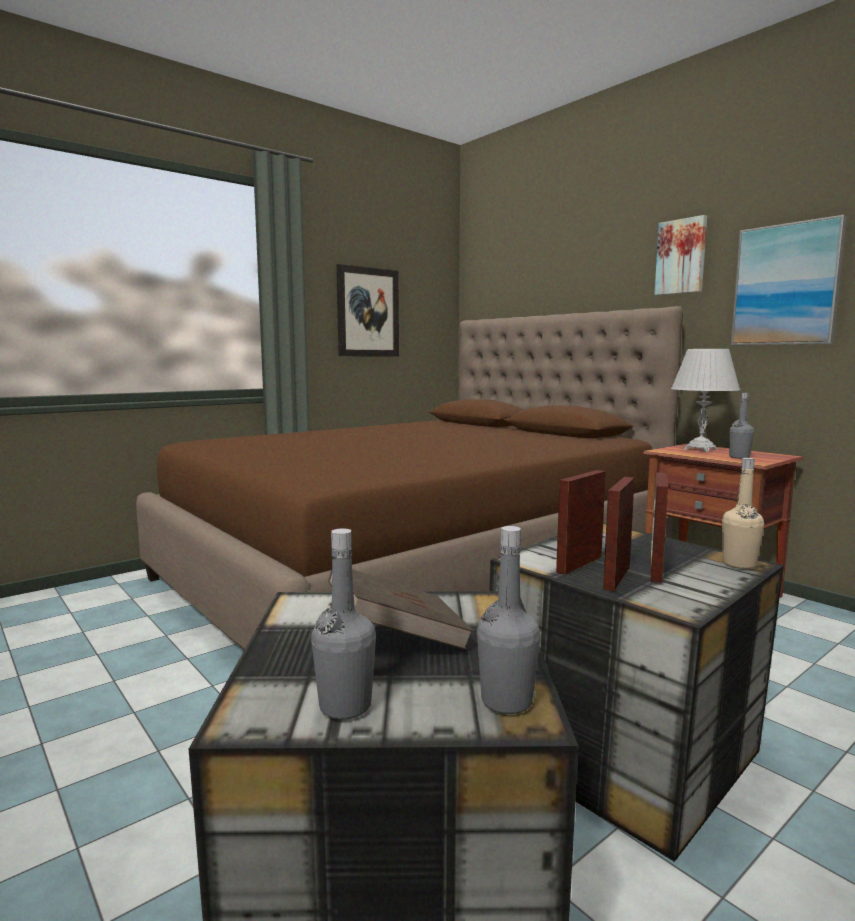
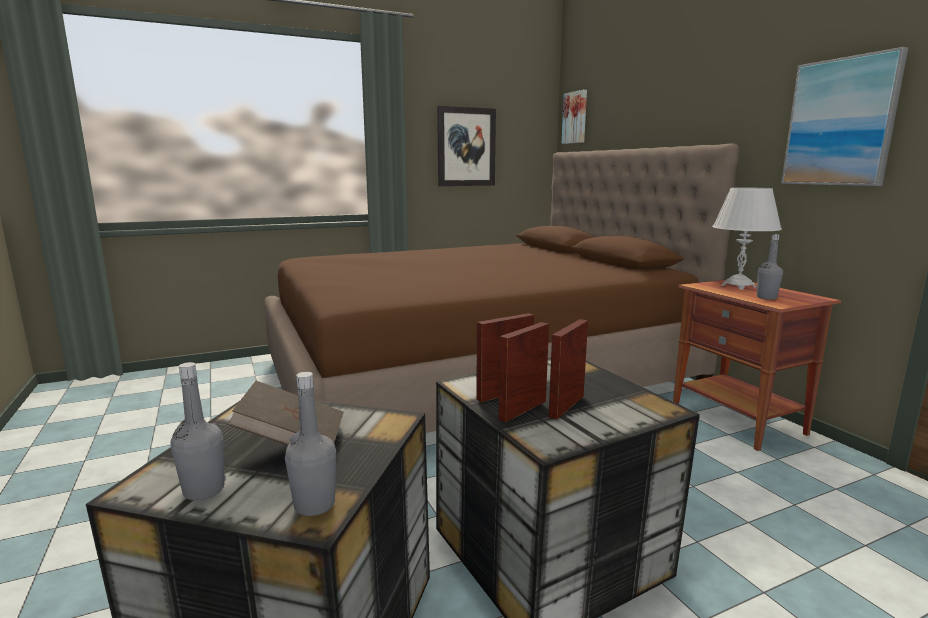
camera: 15 degrees right, 5 degrees up
picture [654,215,707,295] -> picture moved to [562,90,587,144]
beige bottle [722,458,764,569] -> none

